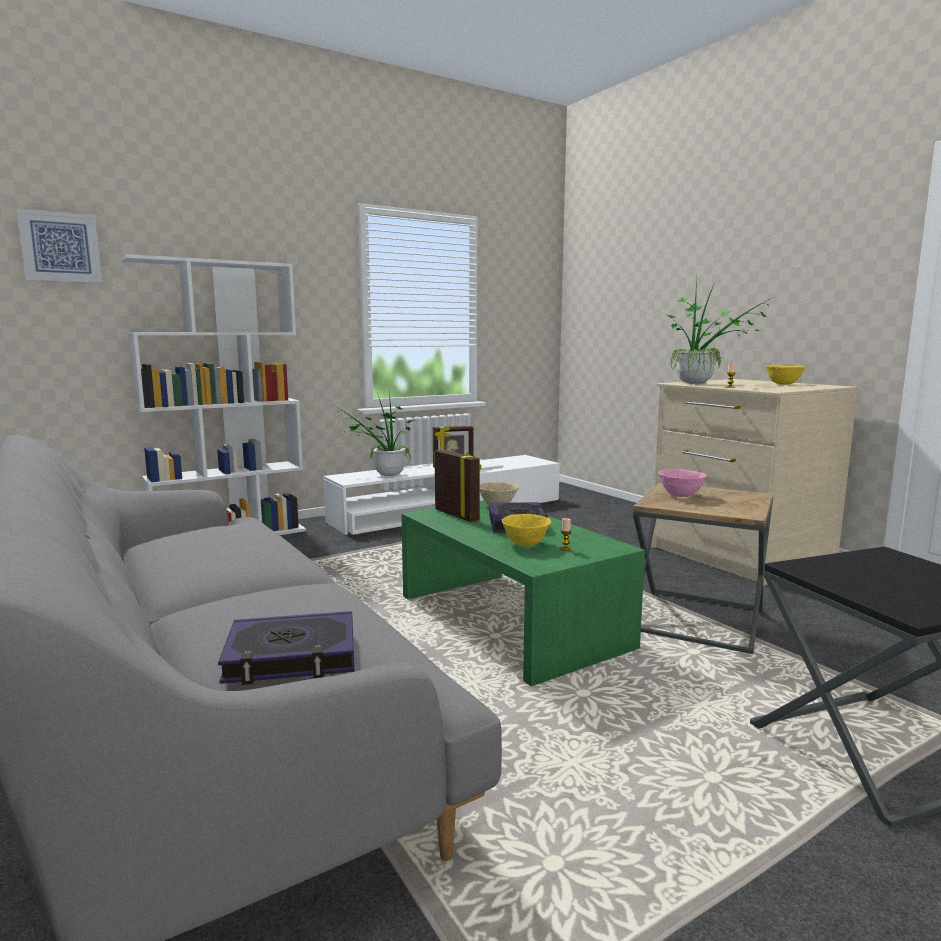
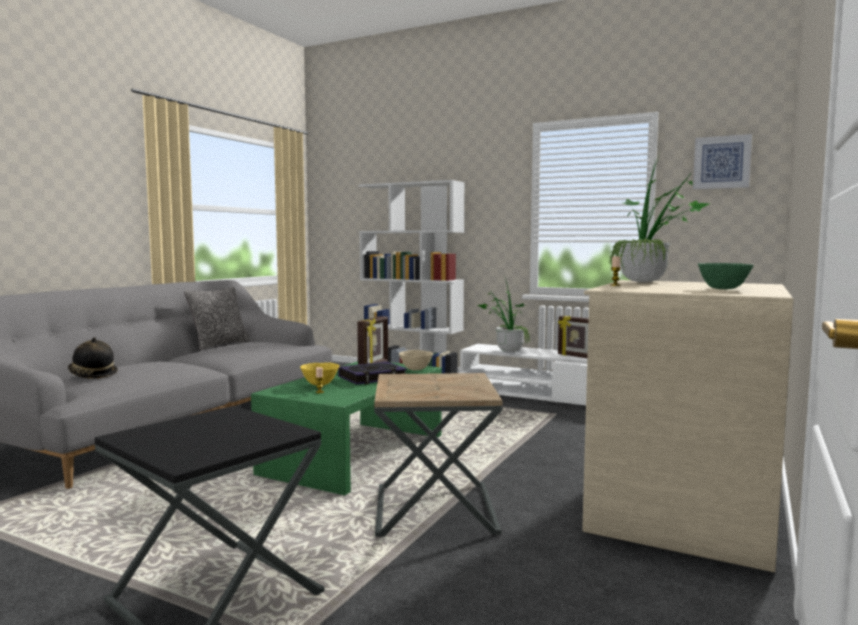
camera: 60 degrees right, 5 degrees down
picture [17,209,102,283] -> picture moved to [693,134,752,189]
book [218,611,354,685] -> hat [68,337,118,379]
pink bowl [658,469,706,497] -> none
yellow bowl [765,366,805,385] -> green bowl [698,263,754,289]
none -> pillow [184,287,250,350]

